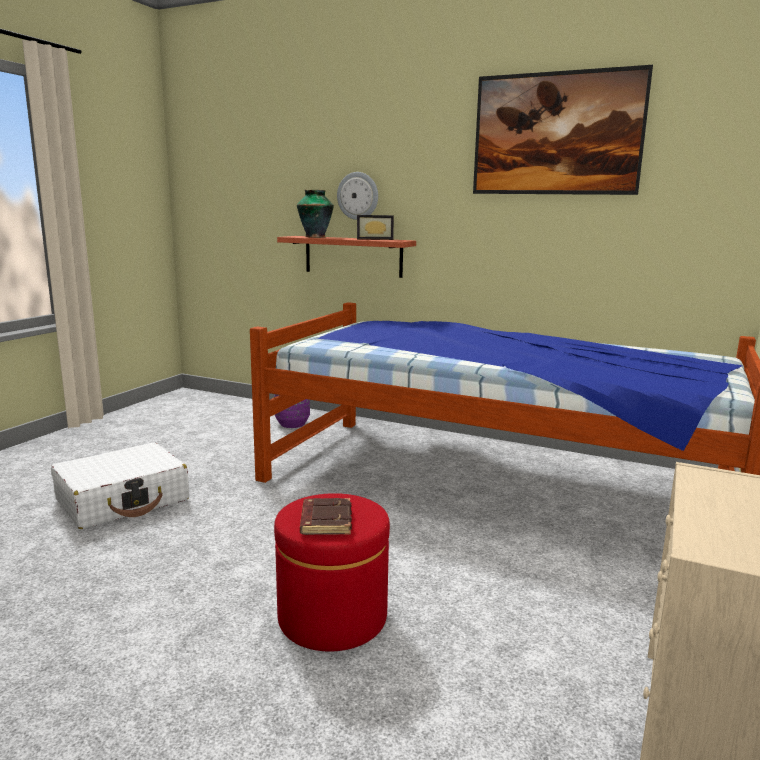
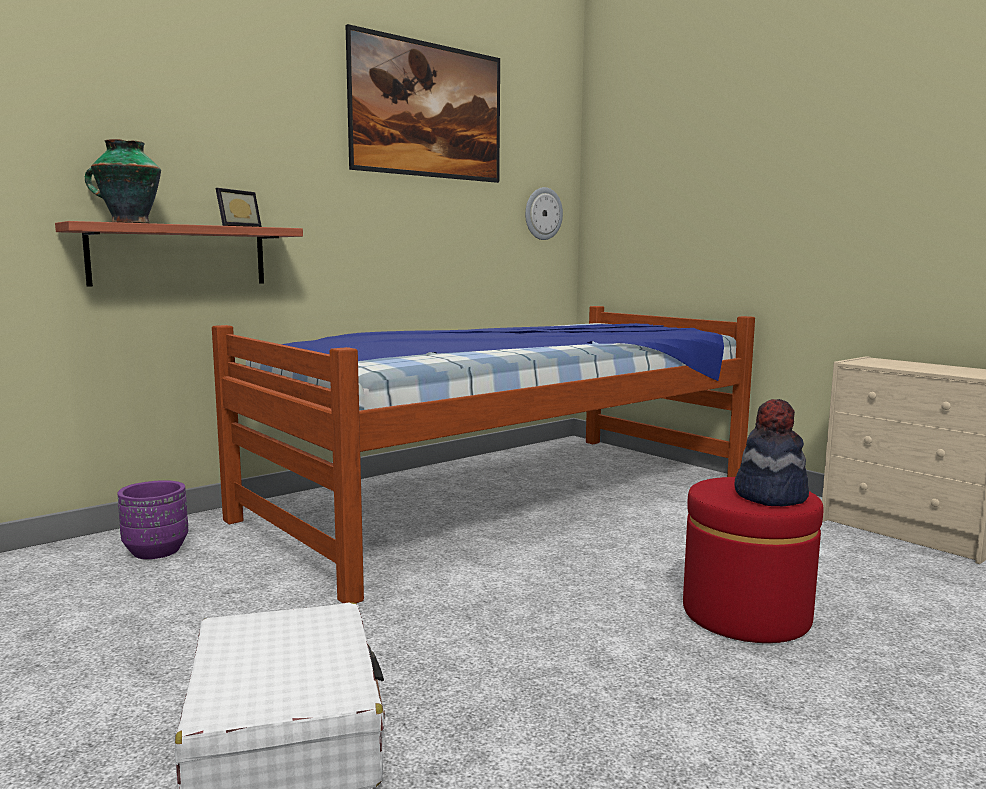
camera: 65 degrees left, 5 degrees down
brown book [300,498,352,535] -> hat [735,399,809,506]
wall clock [337,172,378,220] -> wall clock moved to [525,187,563,240]

